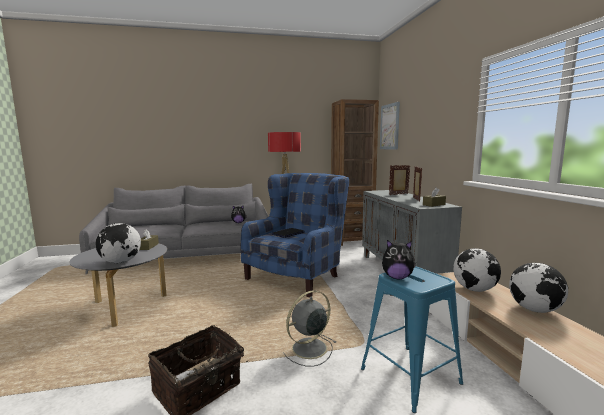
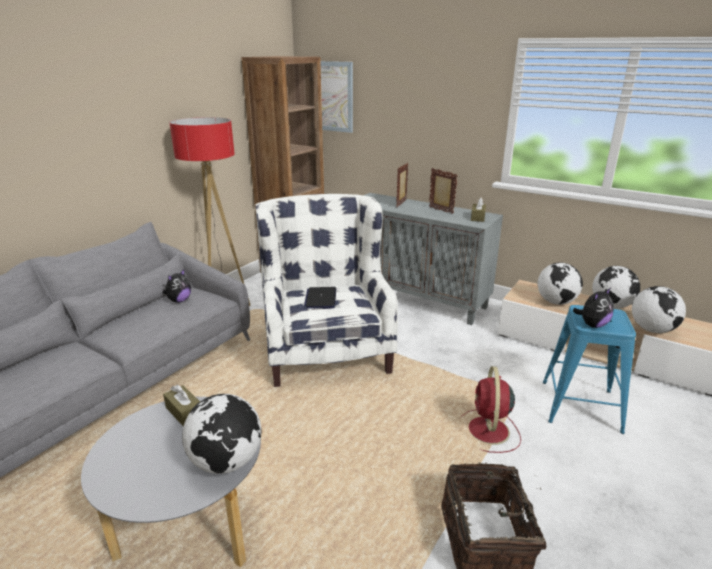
camera: 45 degrees left, 15 degrees up
blue armchair [241,173,349,298] -> white armchair [255,194,398,387]
grey fan [283,290,337,367] -> red fan [461,366,521,453]
none -> globe [632,286,686,333]

